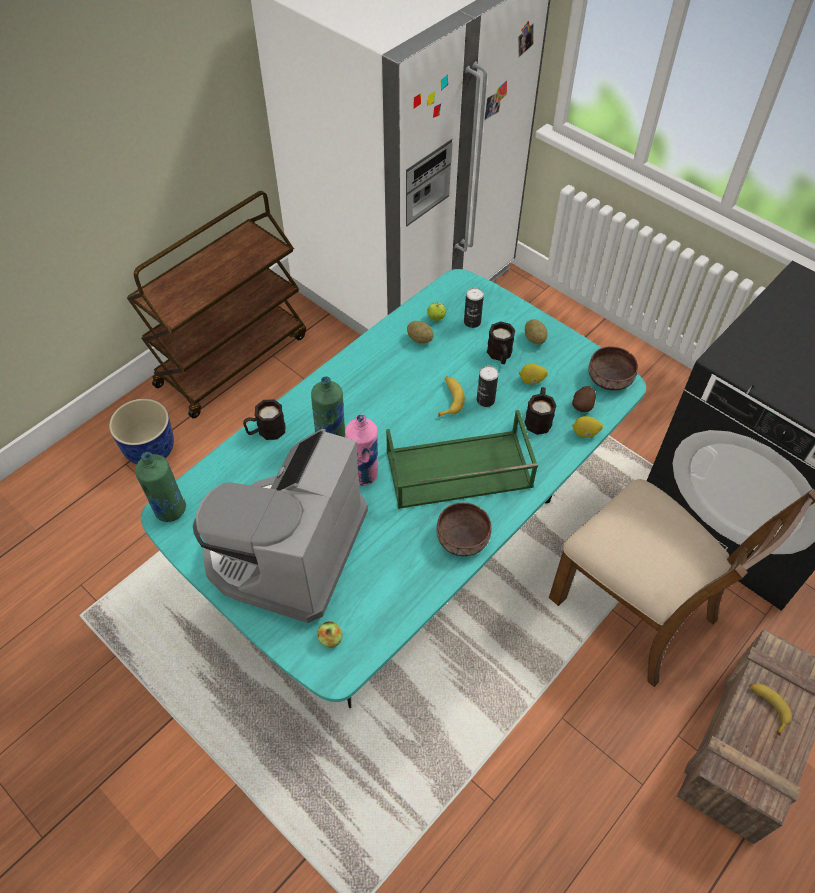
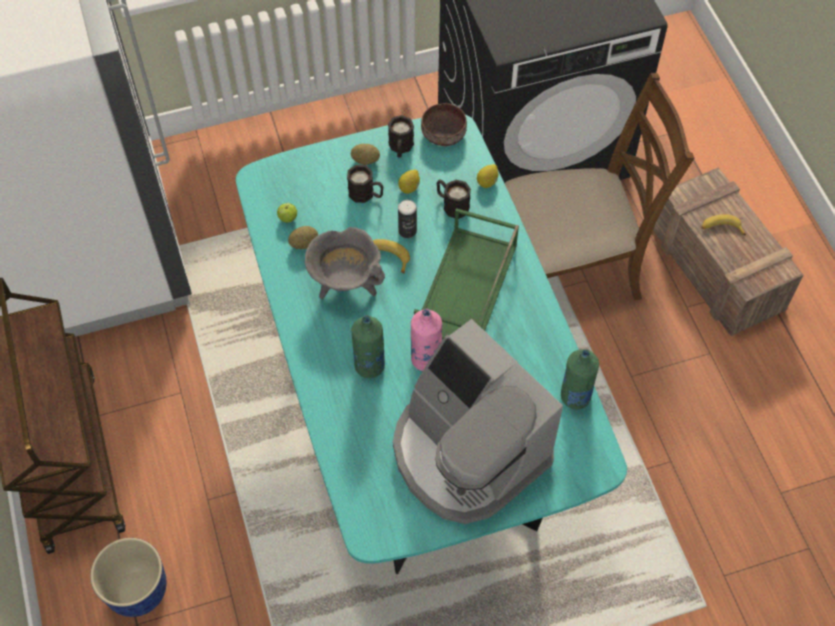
camera: 60 degrees left, 5 degrees up
green bottle [135,452,186,522] -> green bottle moved to [561,349,599,409]
black mug [243,399,286,440] -> black mug moved to [388,115,414,158]
apple [317,621,343,648] -> none
brown bowl [437,502,491,556] -> none
can [464,288,484,328] -> none
potato [572,386,596,412] -> none
none -> grey cooking pot [305,227,385,299]

